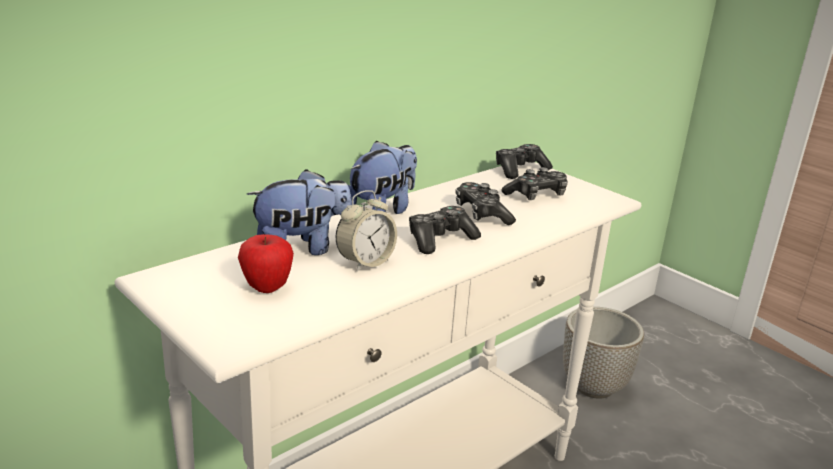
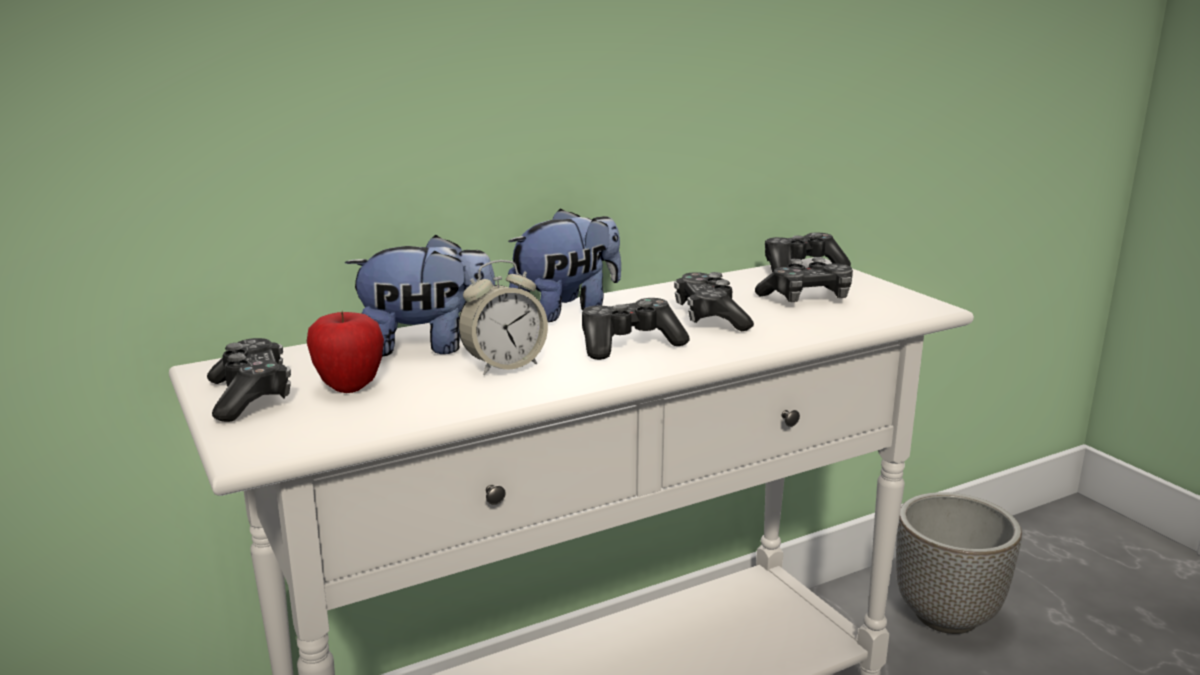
camera: 15 degrees right, 5 degrees down
none -> game controller [207,338,291,422]

